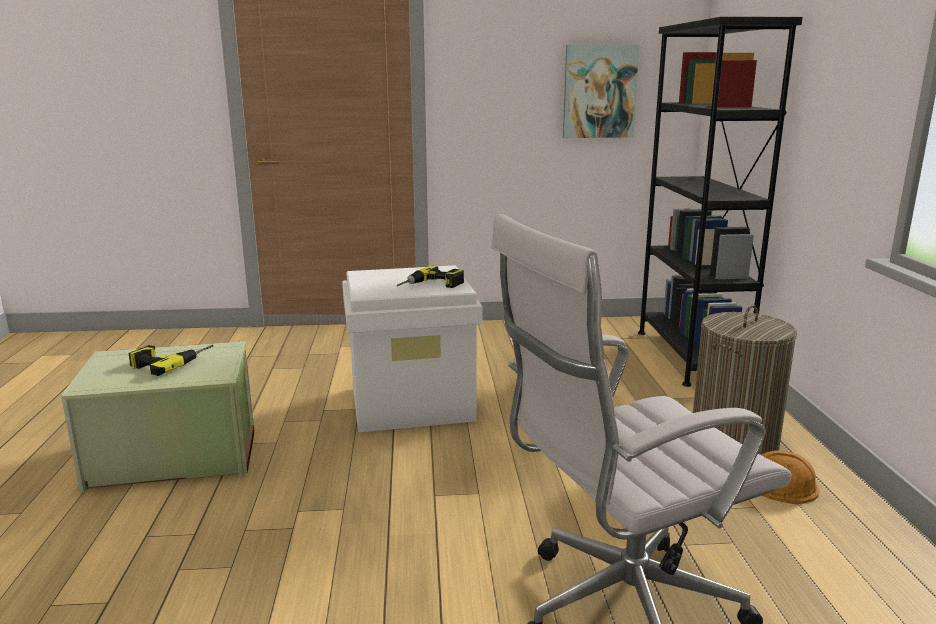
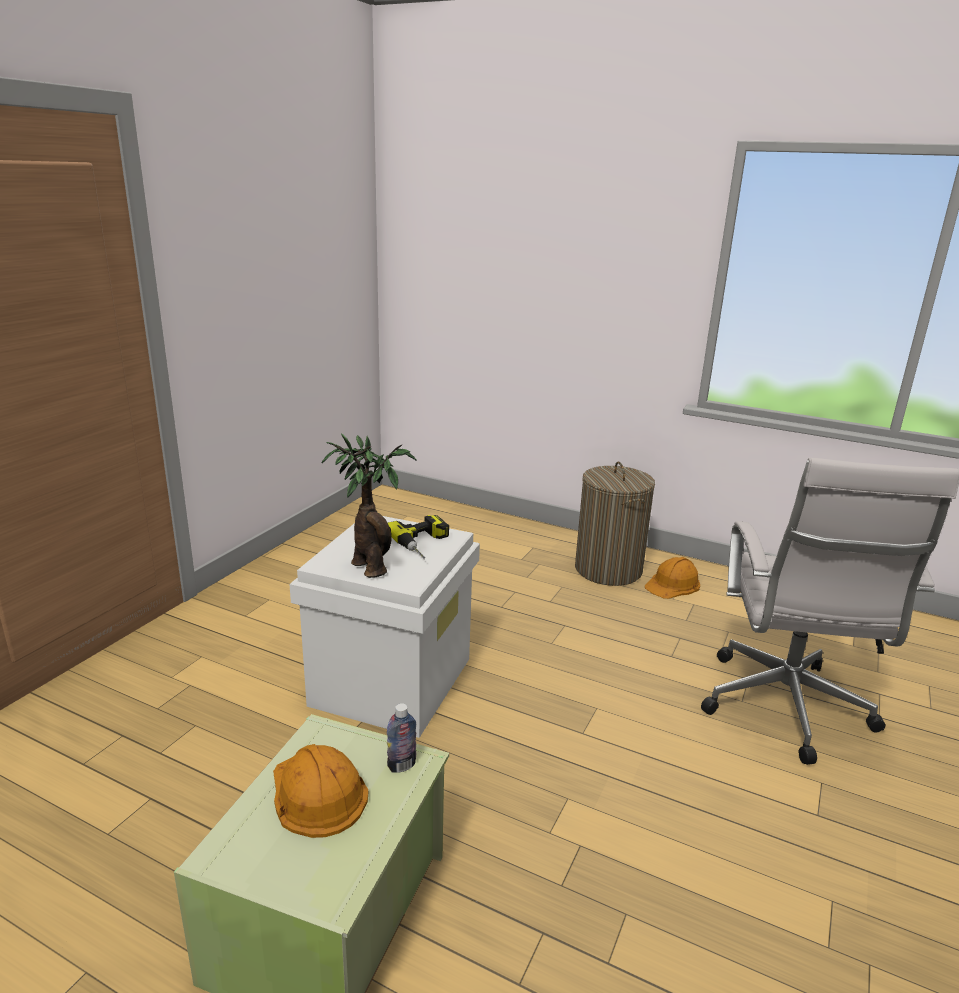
camera: 60 degrees left, 5 degrees up
power drill [128,345,214,376] -> orange hard hat [273,744,368,838]
picture [563,44,640,138] -> none
black bookcase [638,17,803,387] -> none
none -> potted plant [322,433,417,578]
none -> bottle [387,703,416,773]

